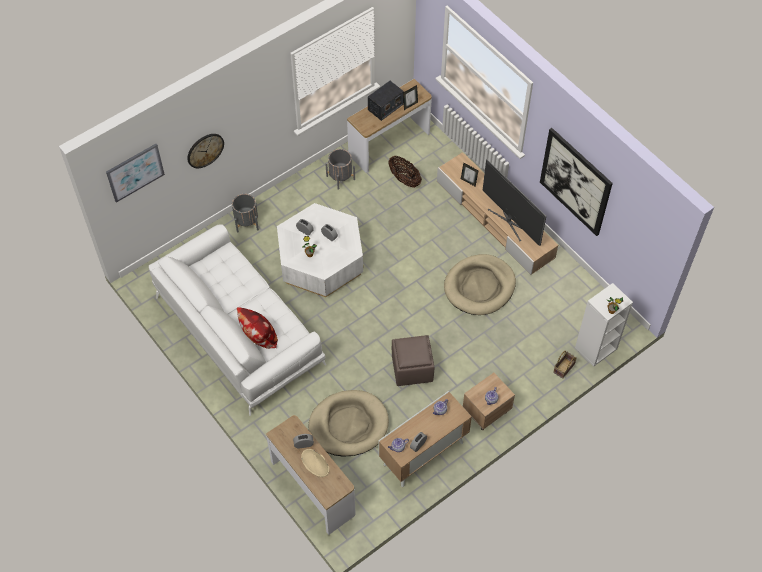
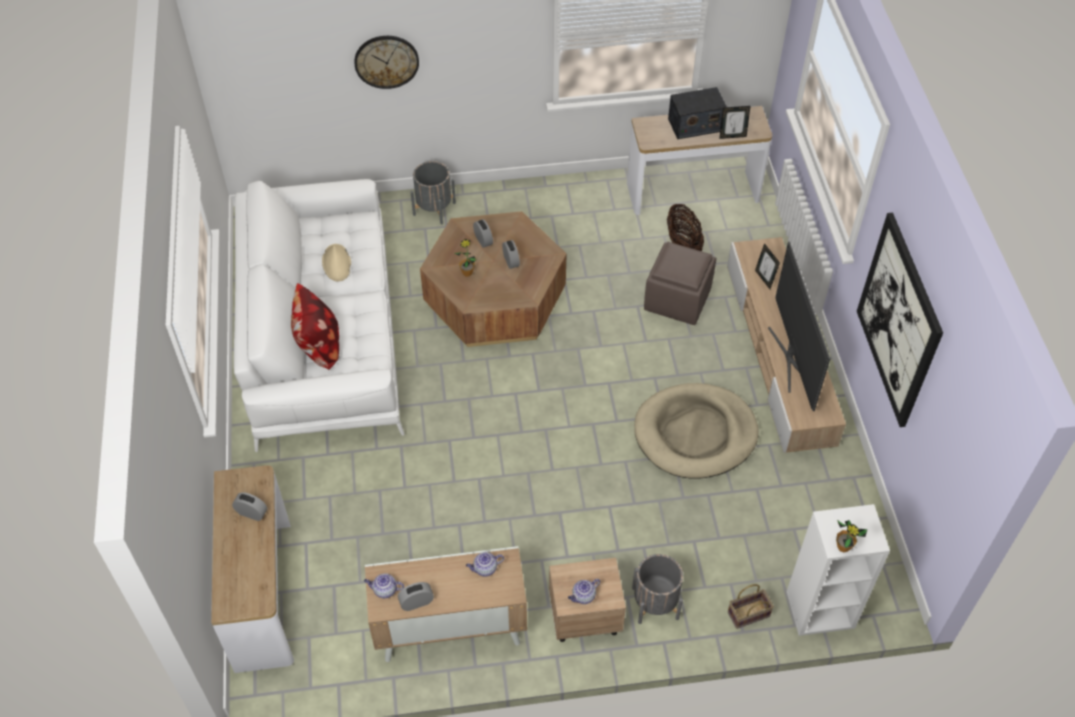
camera: 30 degrees right, 5 degrees down
picture [106,144,165,203] -> none
white coffee table [277,203,363,297] -> brown coffee table [420,211,567,347]
beige hat [301,449,329,477] -> beige hat moved to [322,244,351,281]
beige dog bed [308,390,389,457] -> none
grey planter [325,149,355,190] -> grey planter moved to [632,554,683,624]
brown ottoman [392,335,434,386] -> brown ottoman moved to [644,242,716,325]

